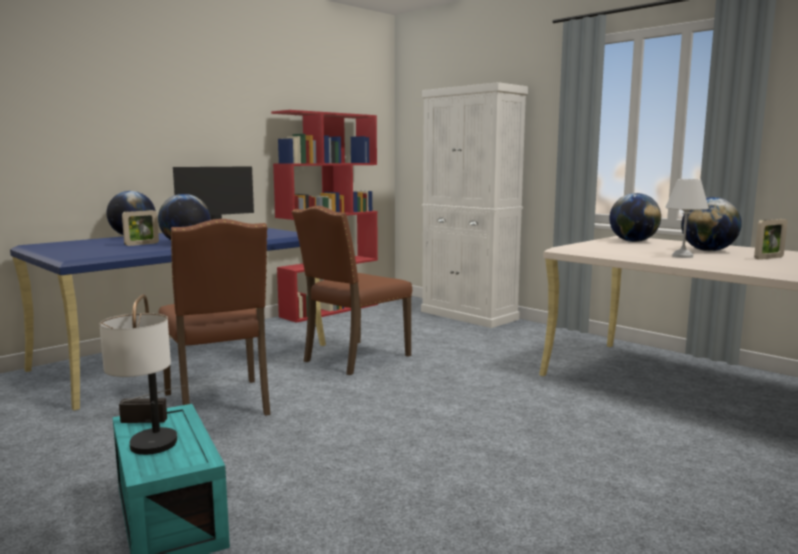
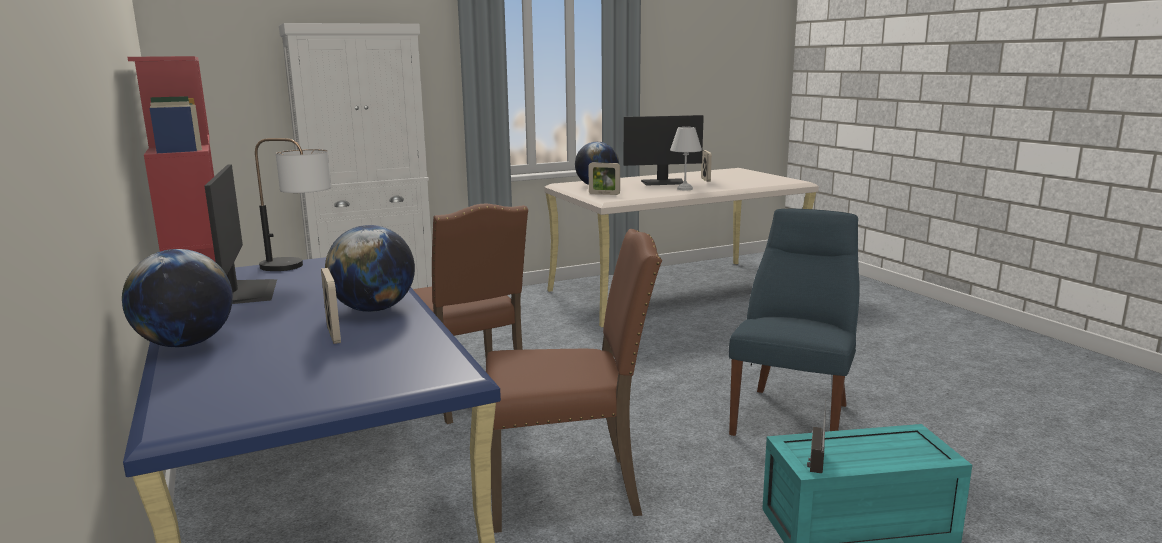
camera: 70 degrees left, 5 degrees up
table lamp [99,294,177,455] -> table lamp moved to [255,138,331,271]
globe [681,197,742,251] -> monitor [624,115,704,186]
none -> picture frame [589,162,620,195]
none -> blue chair [729,209,860,436]

